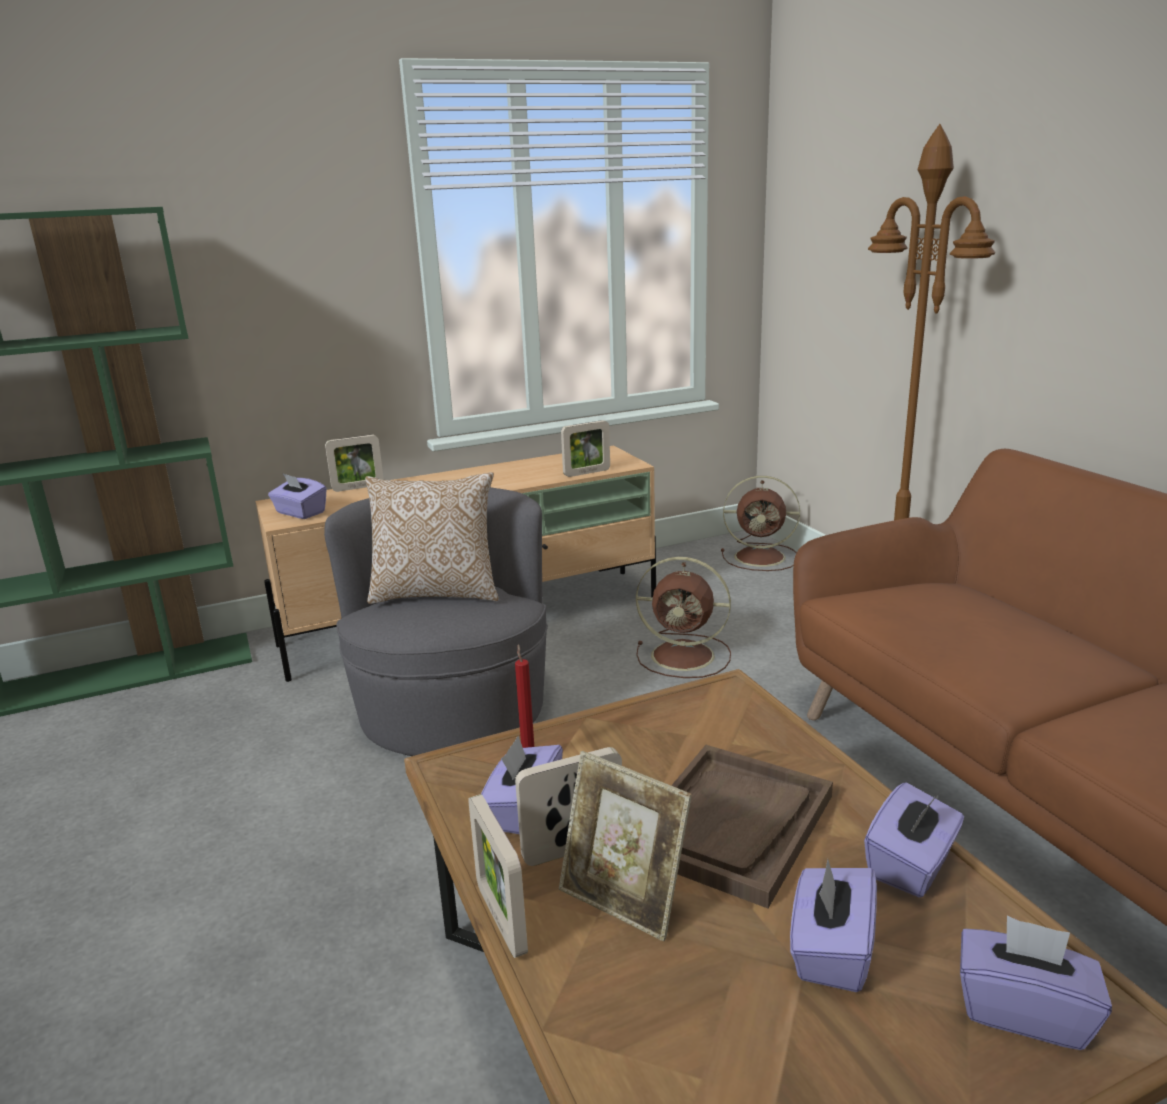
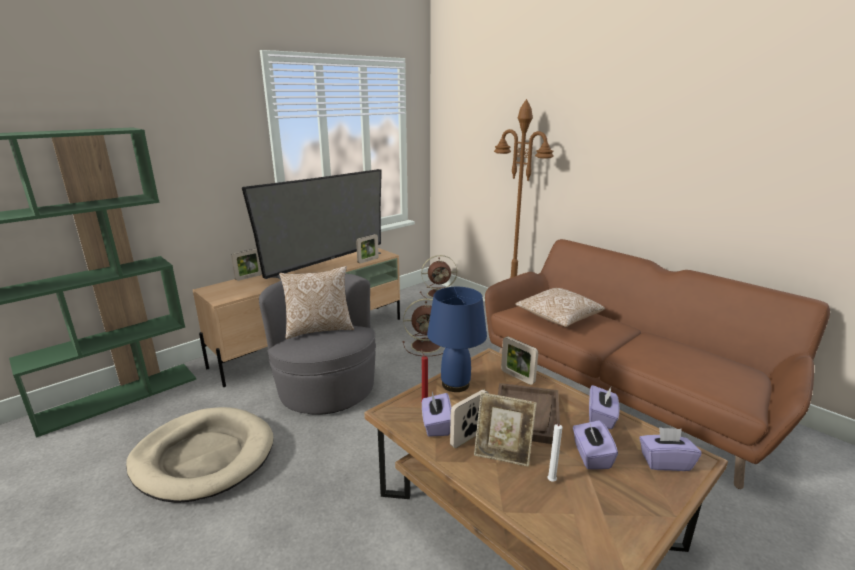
camera: 20 degrees left, 0 degrees up
purple tissue box [268,474,327,519] -> none
picture frame [468,794,528,958] -> picture frame moved to [501,336,538,385]
none -> beige dog bed [126,407,274,503]
none -> television [242,169,382,280]
none -> blue table lamp [427,287,487,392]
none -> pillow [515,288,605,327]
none -> white candle [547,423,562,482]

